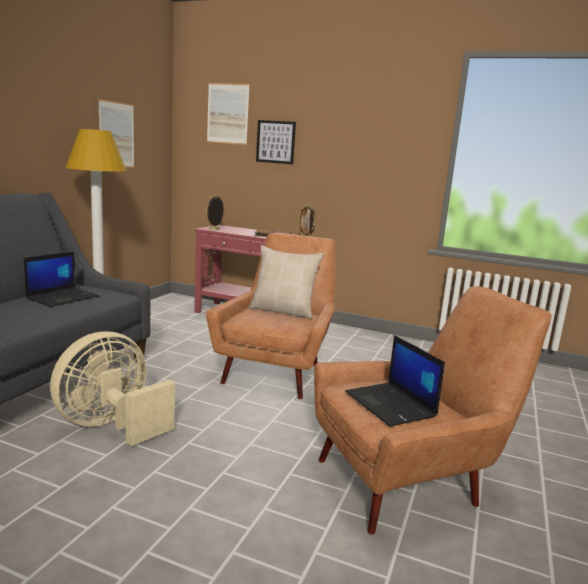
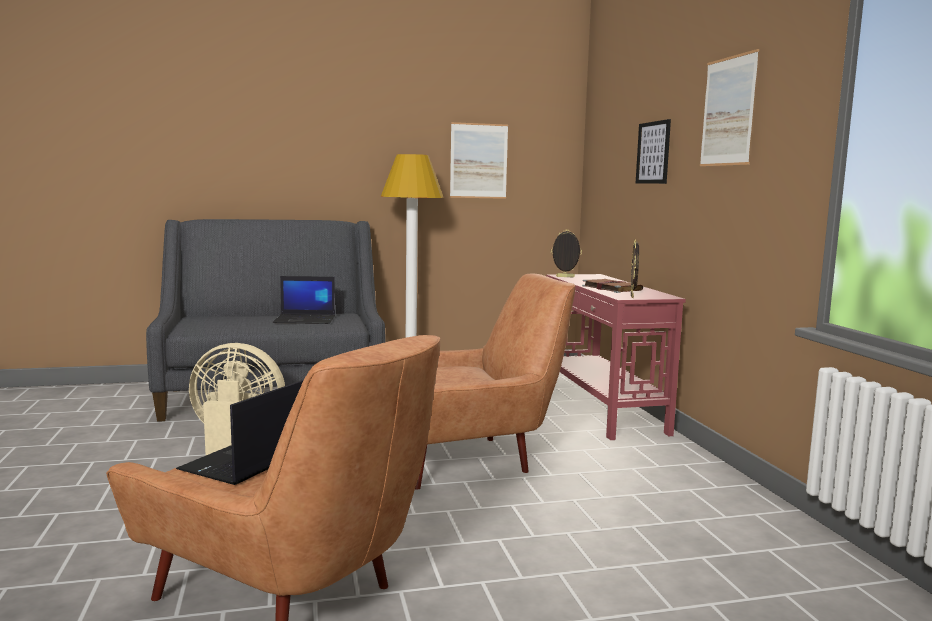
camera: 55 degrees right, 5 degrees down
picture [207,83,250,145] -> picture moved to [700,49,759,166]
beige pillow [249,245,323,319] -> none

